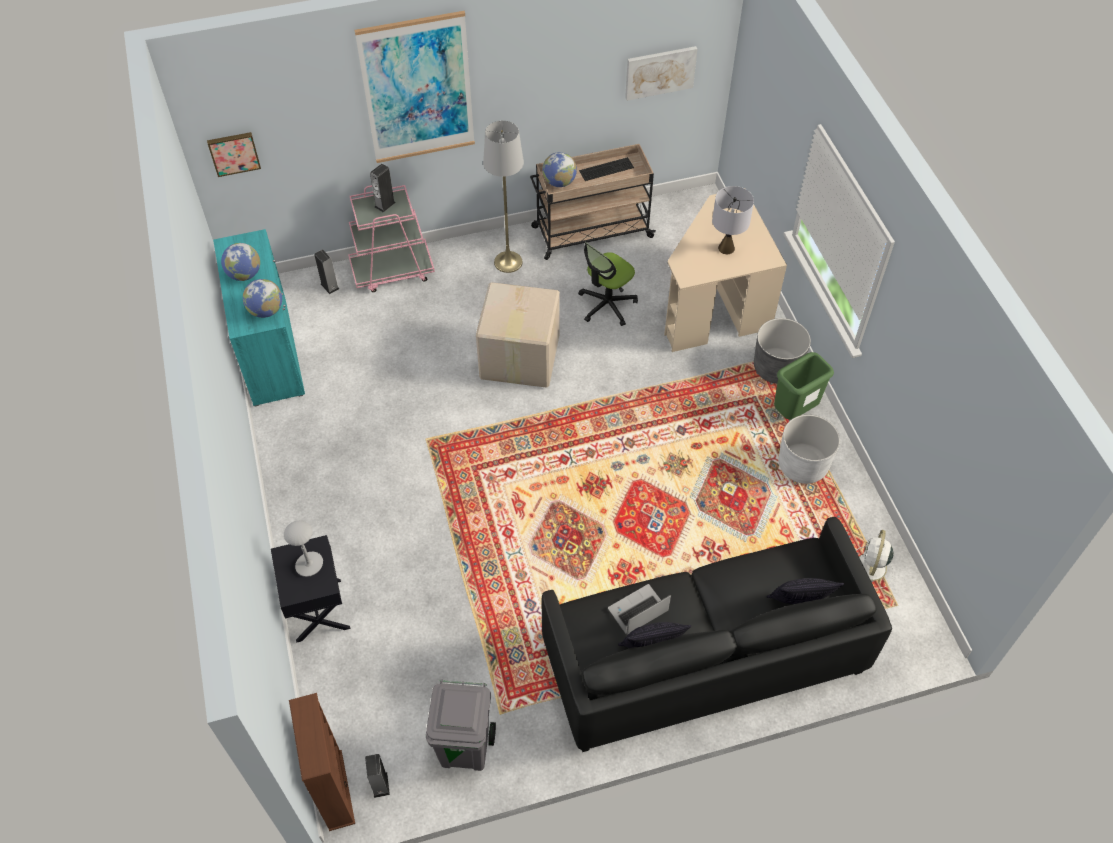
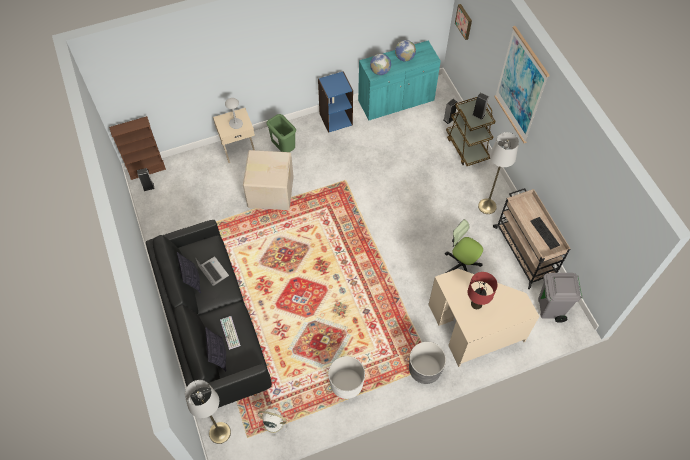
camera: 85 degrees right, 5 degrees up
black nightstand [271,535,350,643] -> beige nightstand [213,108,255,163]
pink cart [348,185,435,292] -> brown cart [446,97,496,166]
grey trash can [426,679,496,771] -> grey trash can moved to [538,273,583,323]
cardboard box [476,282,560,388] -> cardboard box moved to [243,150,294,210]
globe [542,152,577,187] -> none
picture [625,46,698,101] -> none
grey table lamp [712,186,754,254] -> red table lamp [468,272,498,309]
green trash can [774,352,834,420] -> green trash can moved to [267,114,296,152]
none -> grey floor lamp [185,380,231,444]
none -> keyboard [220,316,241,350]
none -> blue bookcase [318,71,353,133]

